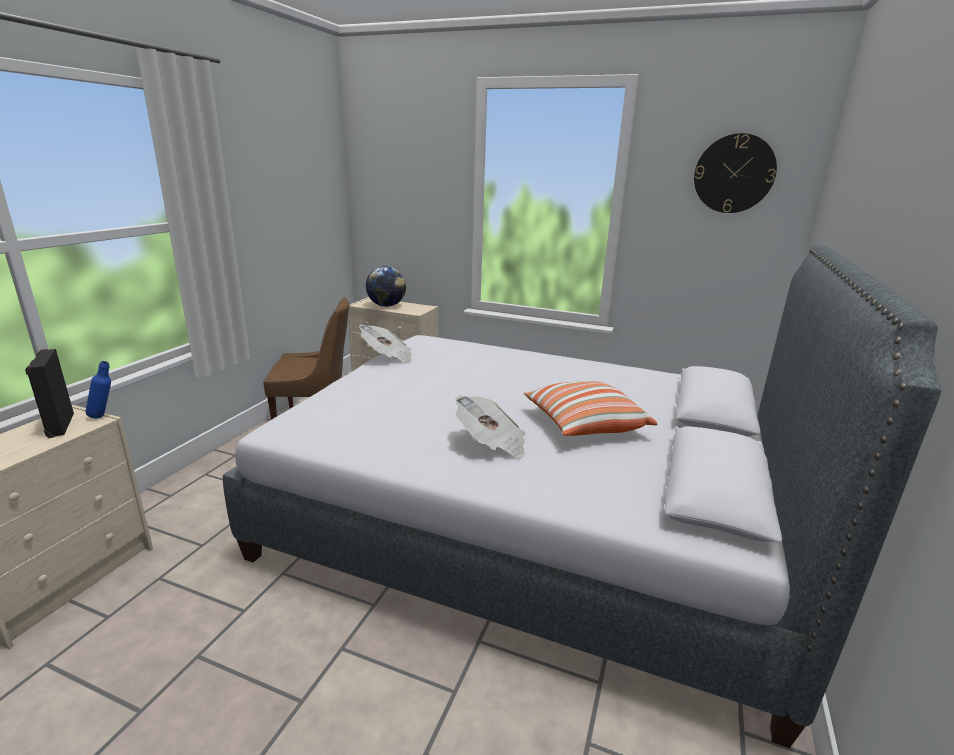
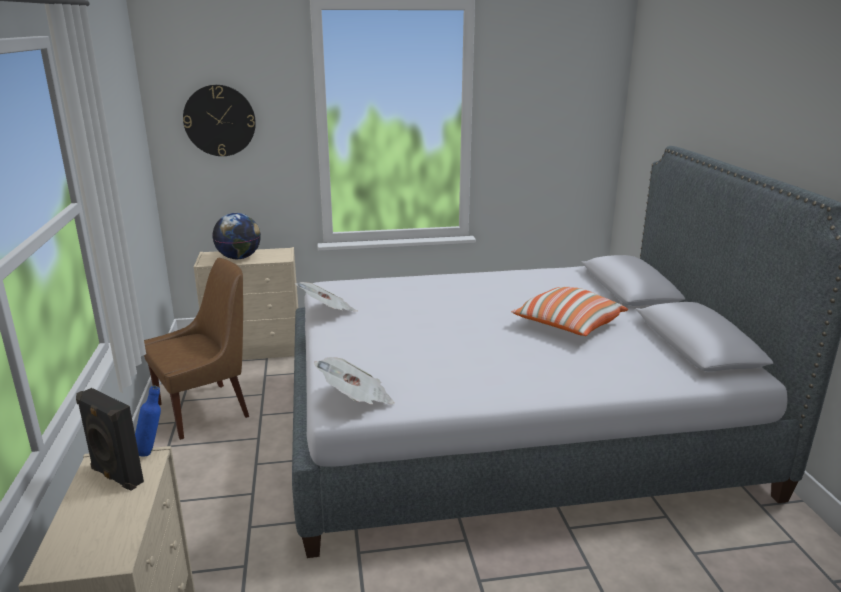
camera: 30 degrees left, 0 degrees up
newspaper [456,395,525,458] -> newspaper moved to [314,357,395,404]
wall clock [694,133,777,213] -> wall clock moved to [183,85,256,156]

